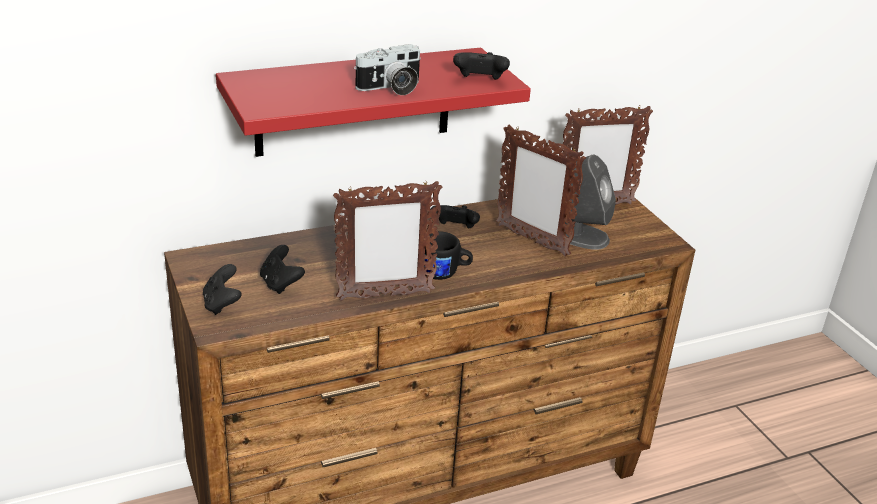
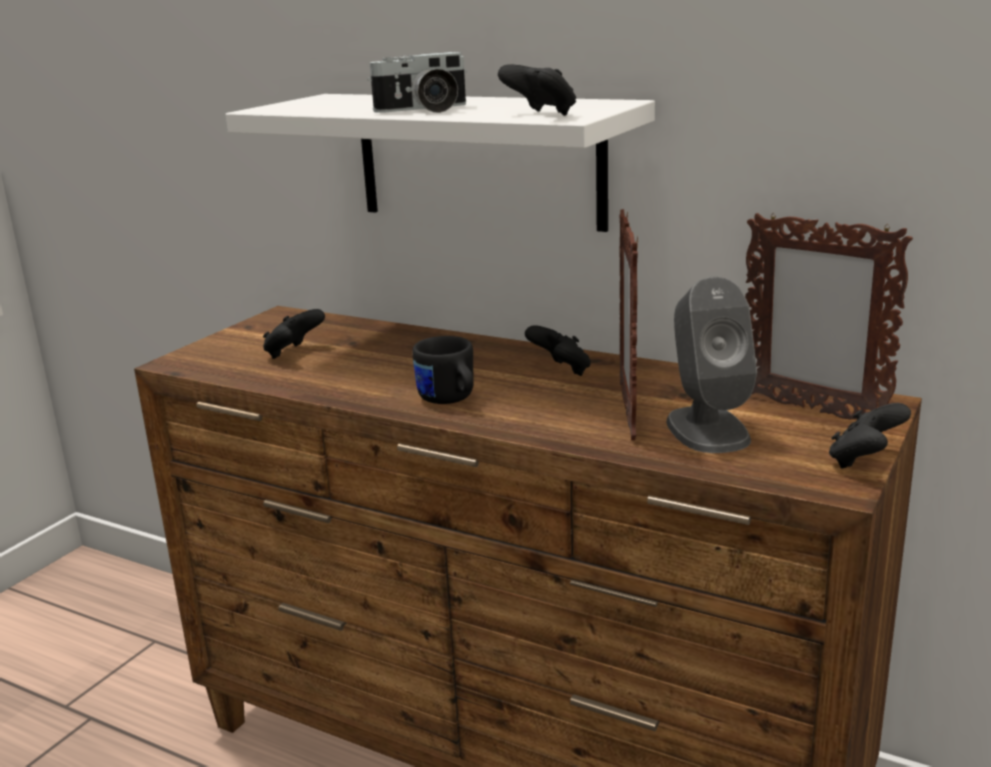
camera: 55 degrees right, 10 degrees down
black game controller [203,264,242,315] -> black game controller moved to [829,403,911,469]
red shelf [216,48,531,157] -> white shelf [226,94,655,232]
picture frame [333,180,442,301] -> none
camera [354,44,421,95] -> camera turned 45 degrees counterclockwise [367,52,467,113]

